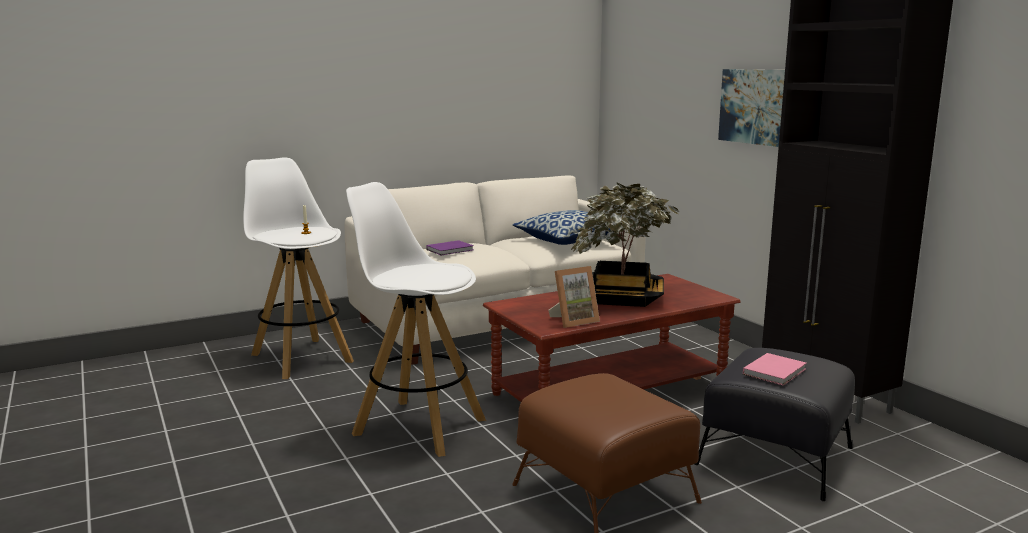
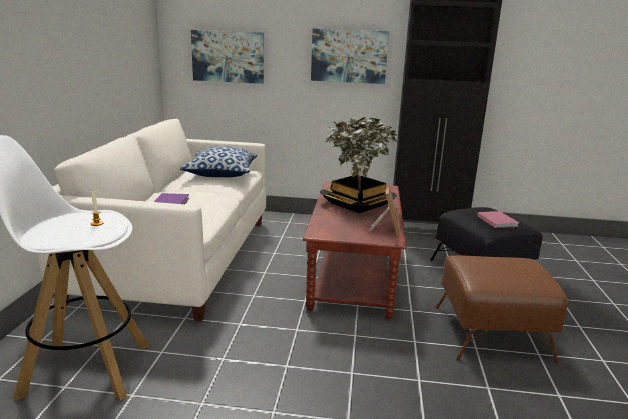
camera: 55 degrees left, 5 degrees up
white stool [346,182,486,457] -> none
none -> picture [191,30,264,84]

